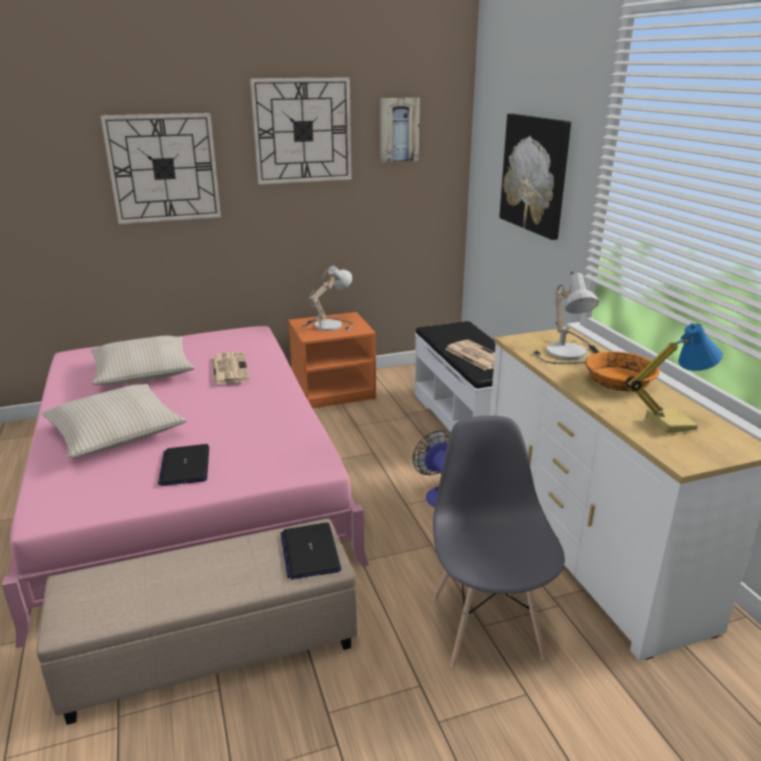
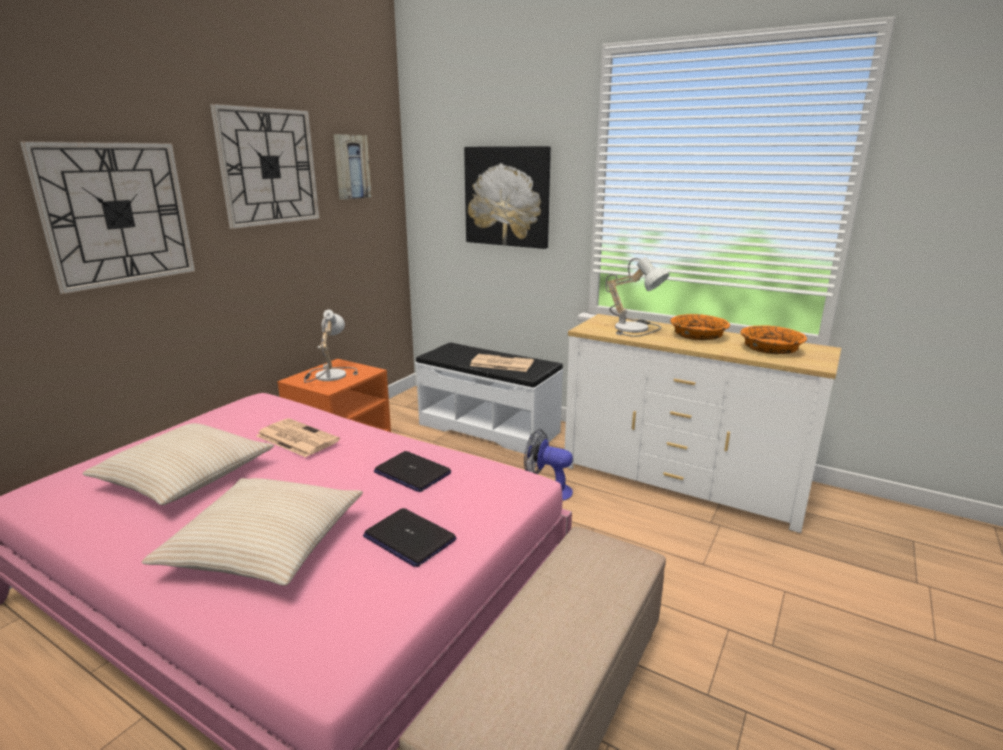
camera: 40 degrees left, 5 degrees down
laptop [280,523,342,580] -> laptop moved to [374,451,451,492]
grey chair [433,416,565,667] -> none
table lamp [625,323,723,436] -> orange bowl [740,325,807,354]

